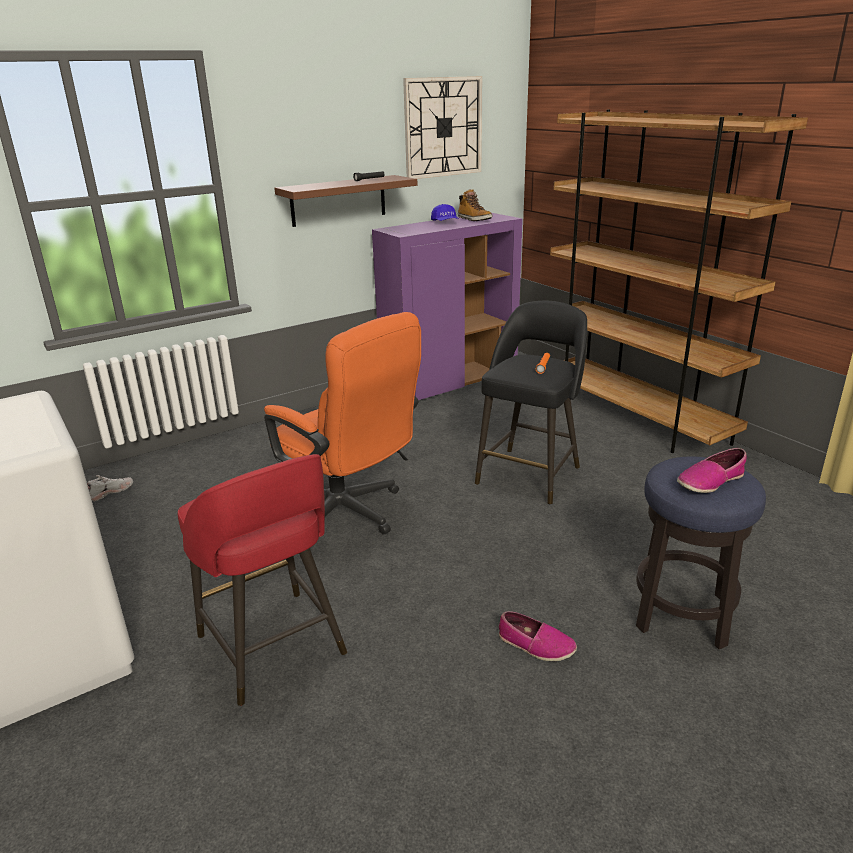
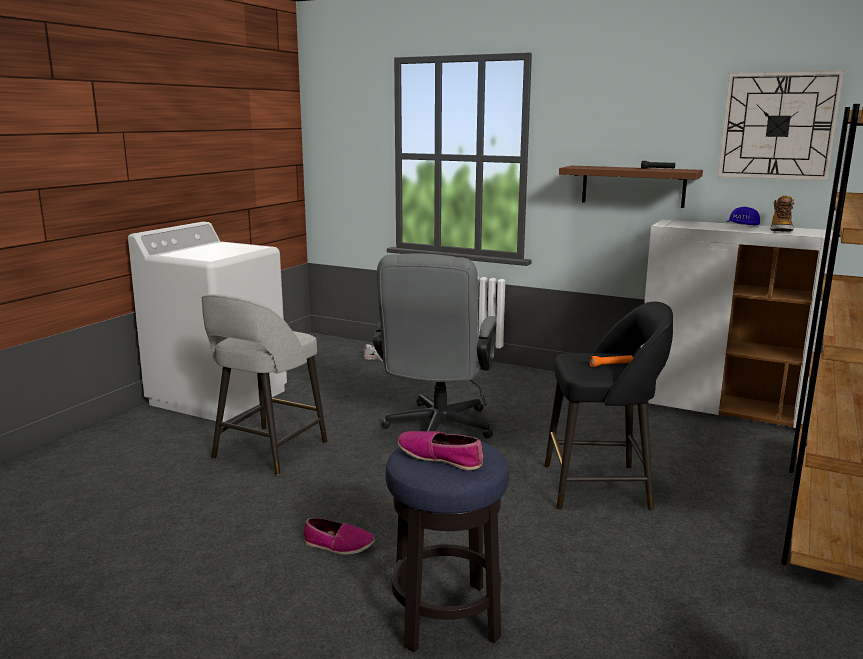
camera: 60 degrees right, 10 degrees down
red stool [178,454,347,706] -> grey stool [202,294,327,475]
orange office chair [264,312,421,535] -> grey office chair [373,253,497,439]
purple cabinet [372,213,523,400] -> white cabinet [641,219,833,429]
shoe [499,611,577,661] -> shoe turned 75 degrees counterclockwise [304,518,375,555]

